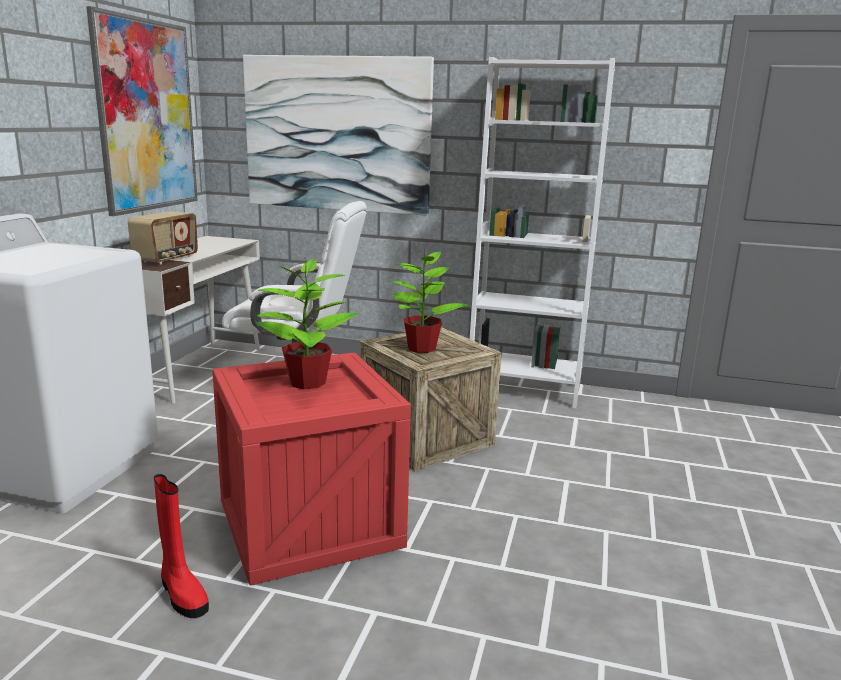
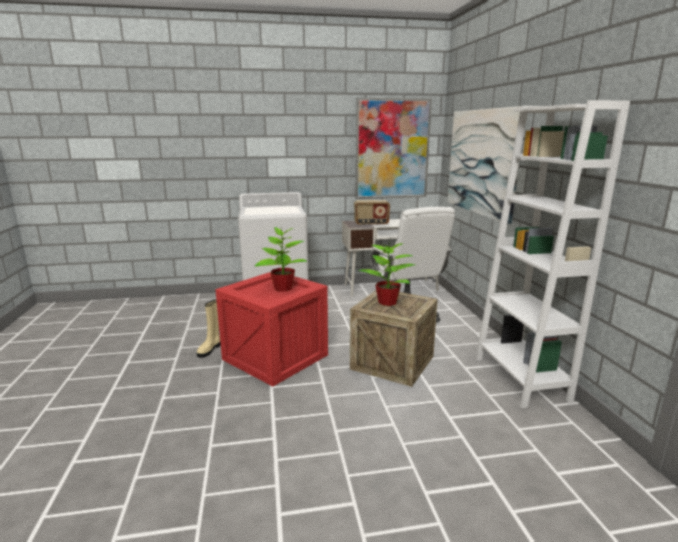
camera: 65 degrees right, 0 degrees up
red boot [154,474,209,618] -> beige boot [197,299,221,358]

